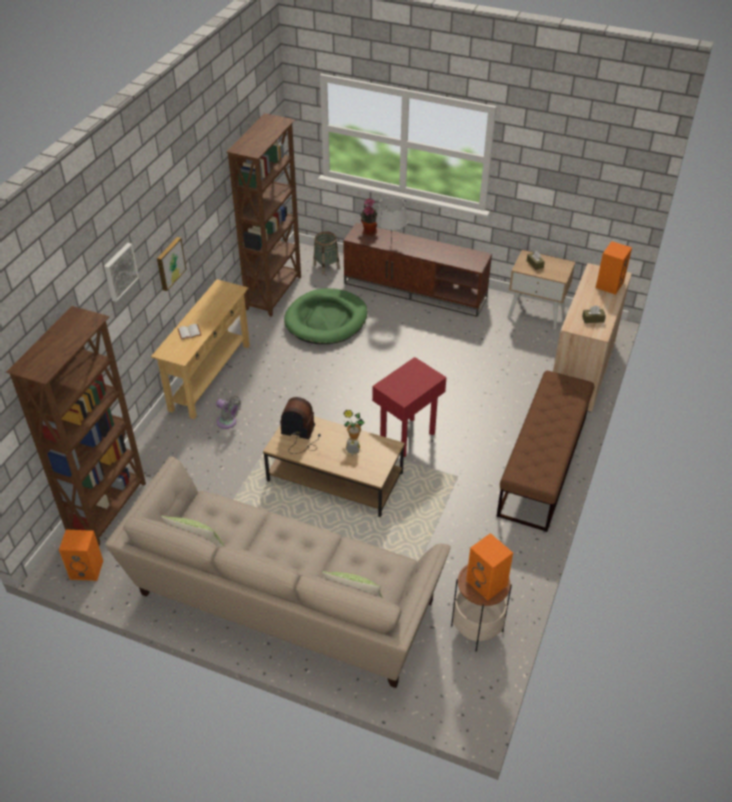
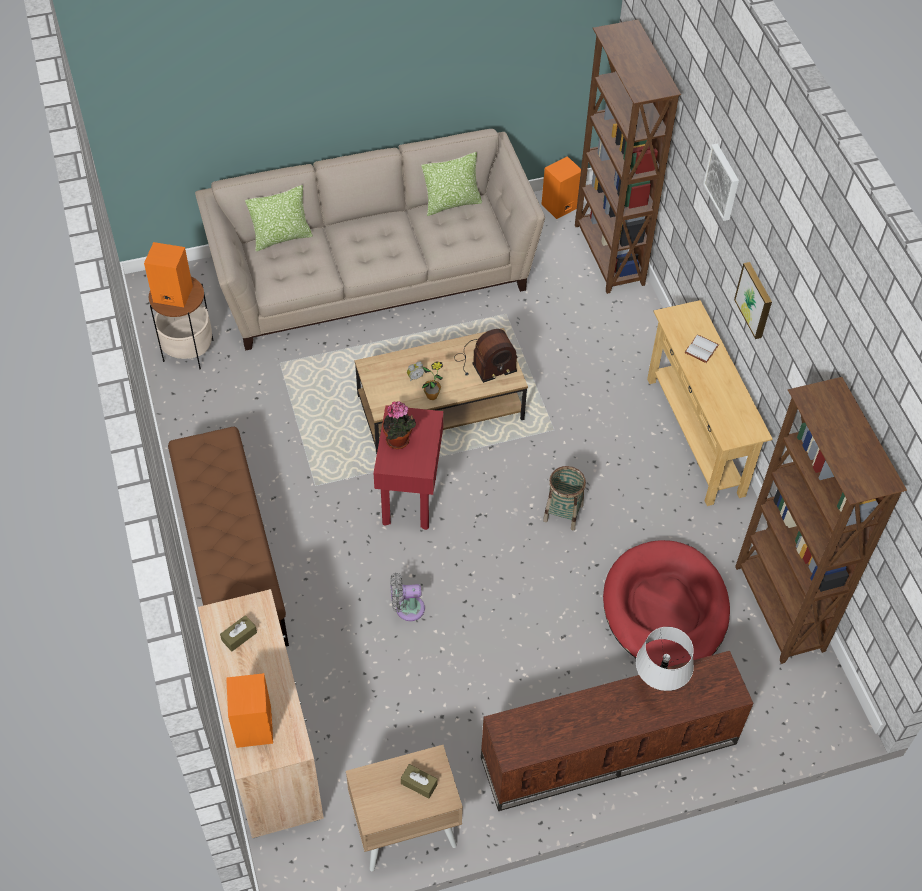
camera: 140 degrees right, 10 degrees up
grey fan [216,396,241,429] -> grey fan moved to [390,573,425,621]
green dog bed [284,288,368,344] -> red dog bed [603,540,730,667]
basket [313,231,340,275] -> basket moved to [543,466,586,530]
potted plant [360,198,377,236] -> potted plant moved to [382,401,416,449]

